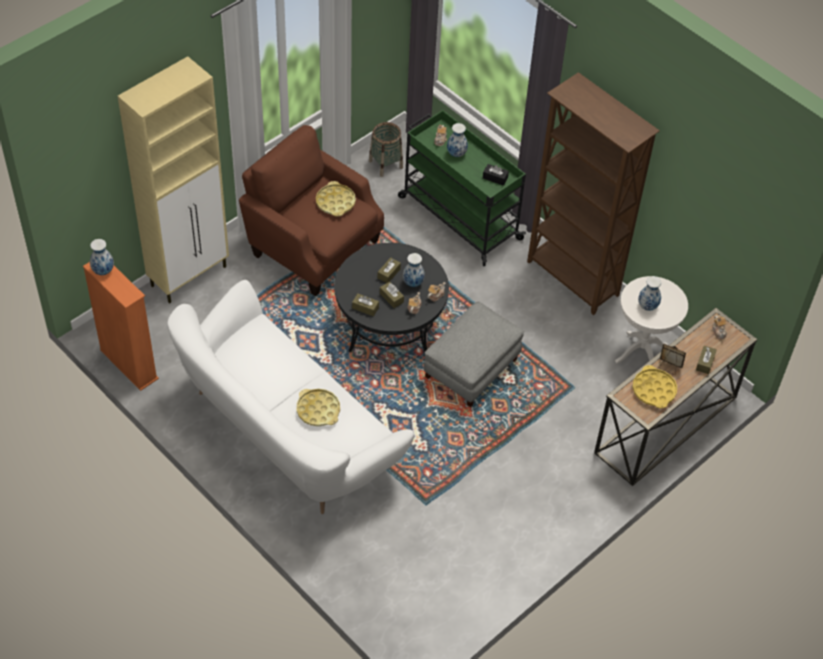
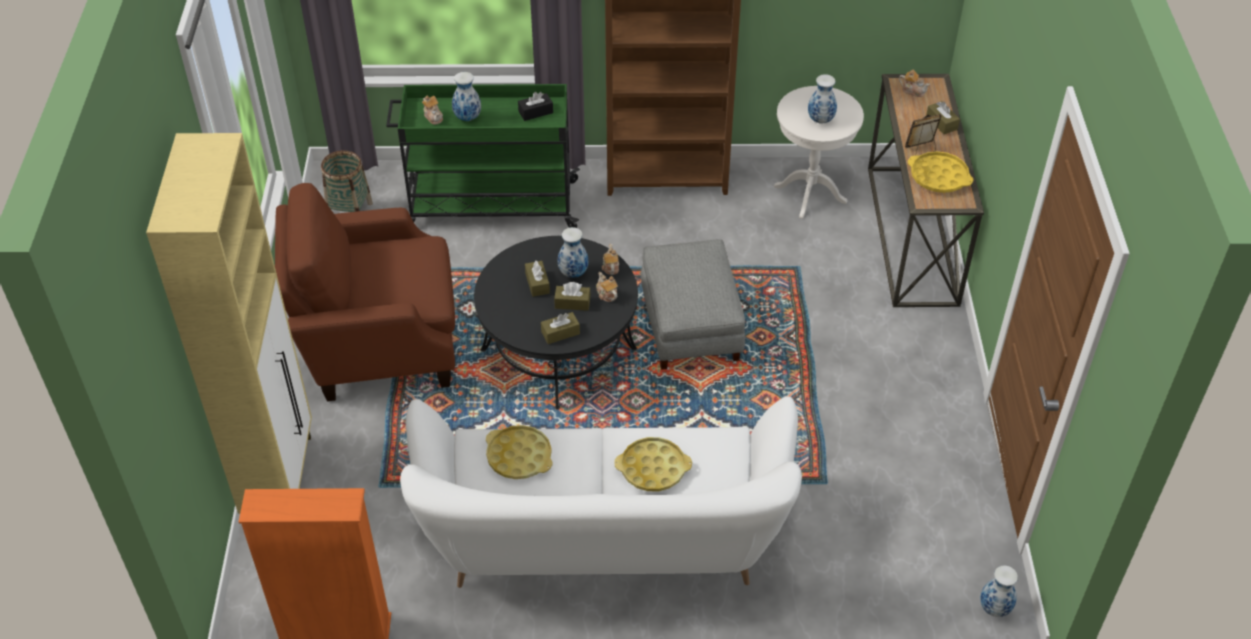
camera: 45 degrees left, 5 degrees down
vase [90,239,114,275] -> vase moved to [980,566,1018,617]
yellow tray [316,181,356,217] -> yellow tray moved to [486,425,553,479]

